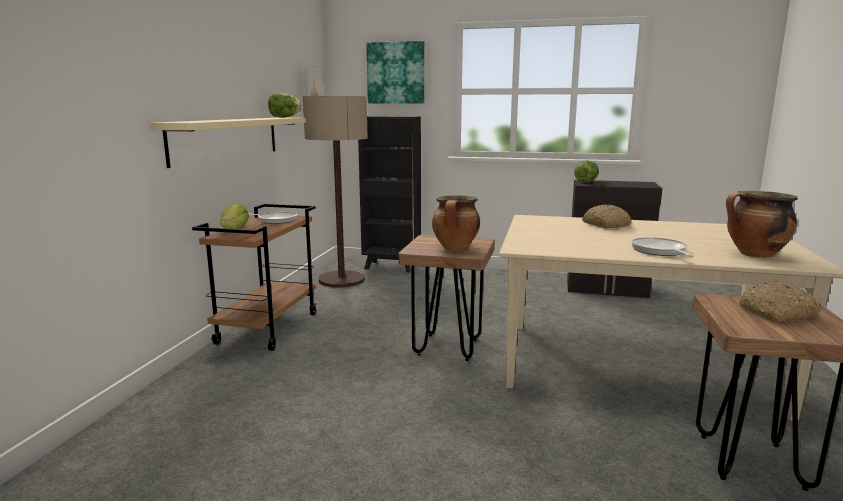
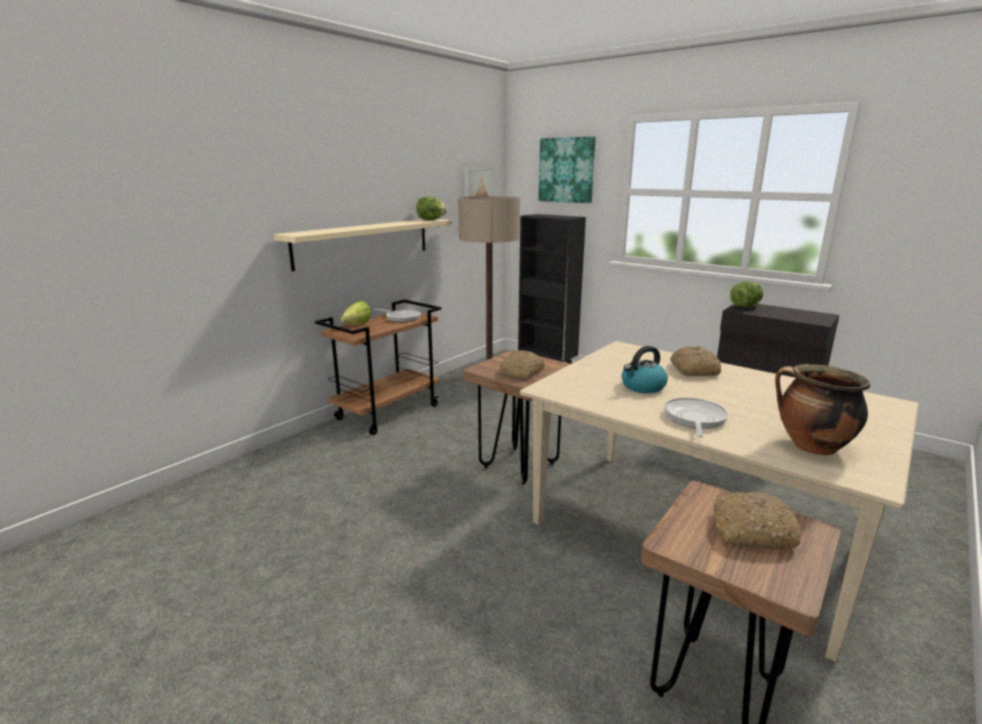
camera: 25 degrees right, 5 degrees up
cooking pot [432,195,480,251] -> bread [499,350,545,379]
none -> kettle [622,346,668,393]

